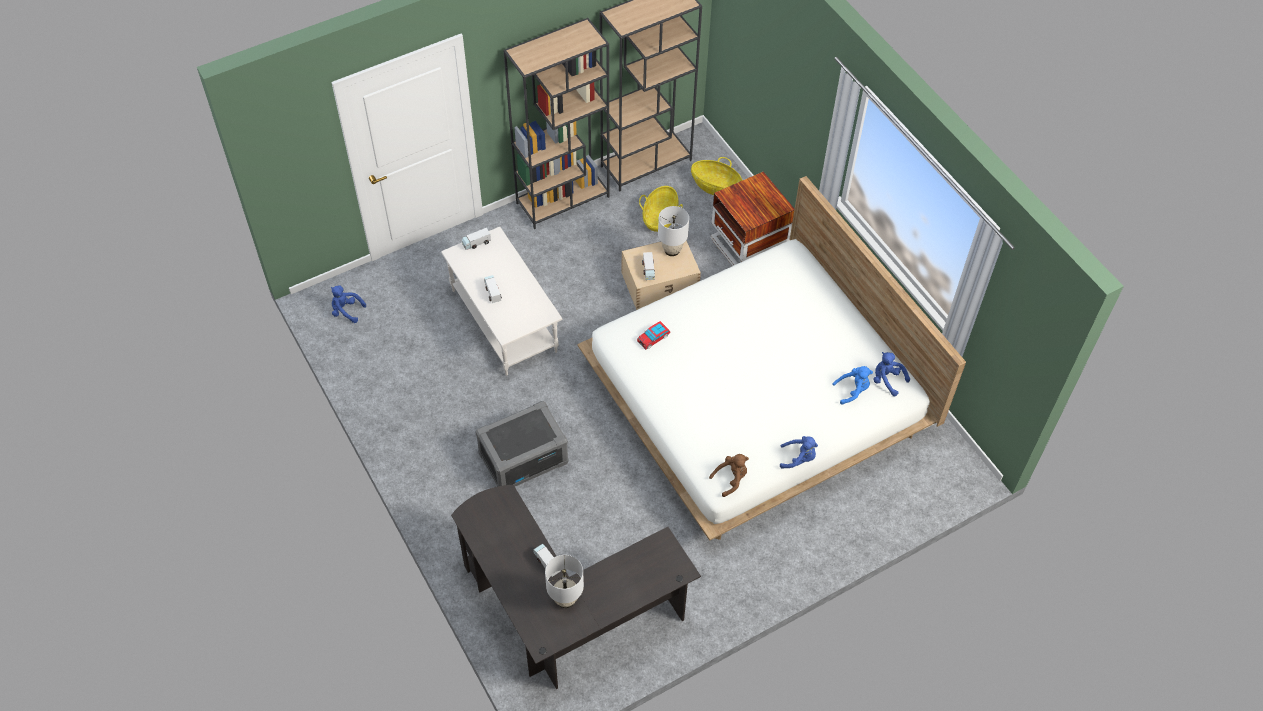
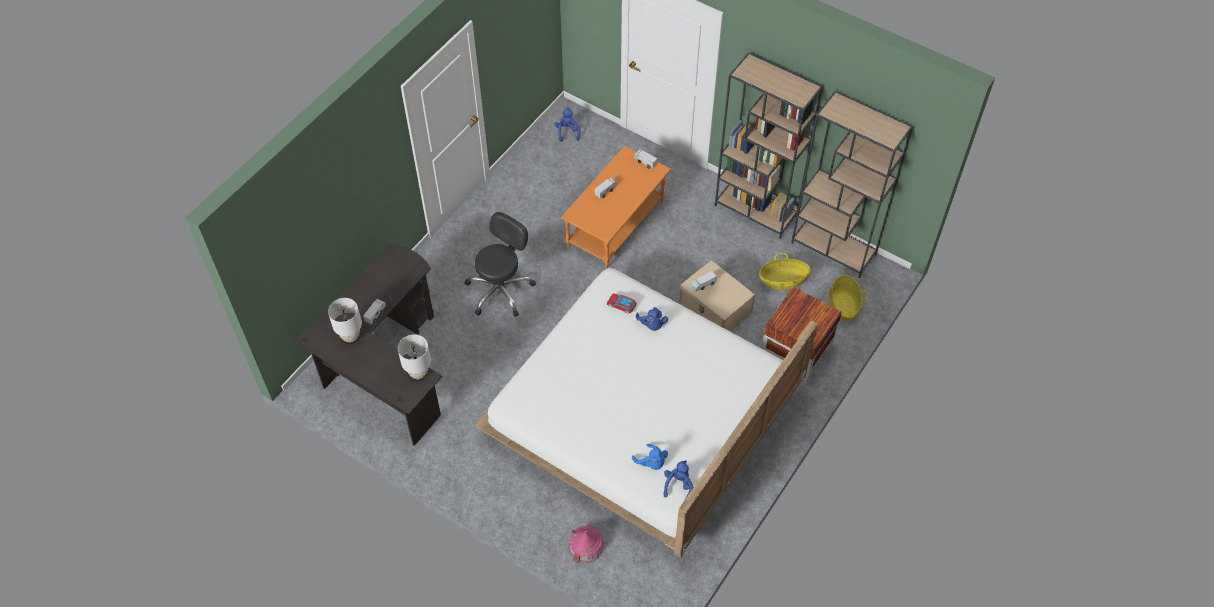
camera: 65 degrees right, 0 degrees up
white coffee table [441,227,562,376] -> orange coffee table [561,146,671,269]
grey storage box [475,401,569,487] -> black office chair [464,212,536,317]
white table lamp [658,206,689,256] -> white table lamp moved to [398,334,431,381]
brown plush toy [709,454,749,497] -> none
blue plush toy [780,436,818,469] -> blue plush toy moved to [636,307,668,331]
none -> toy house [569,526,604,564]

